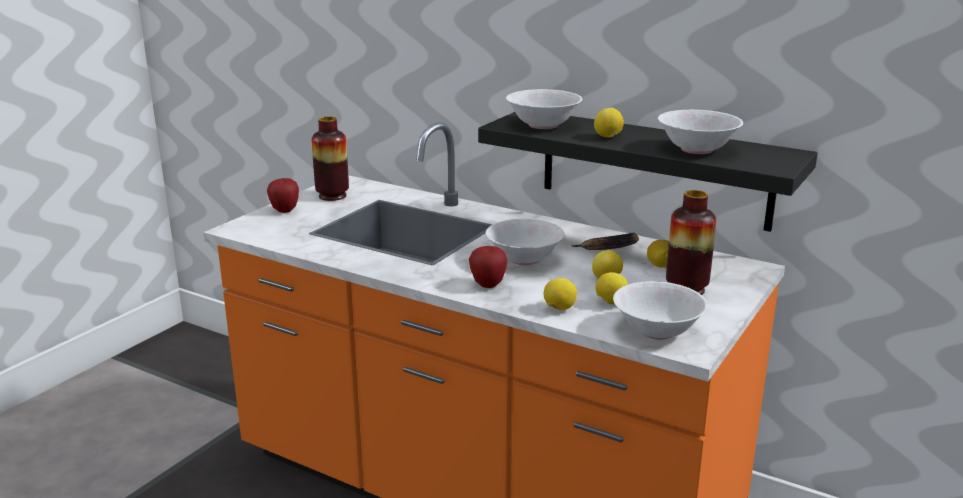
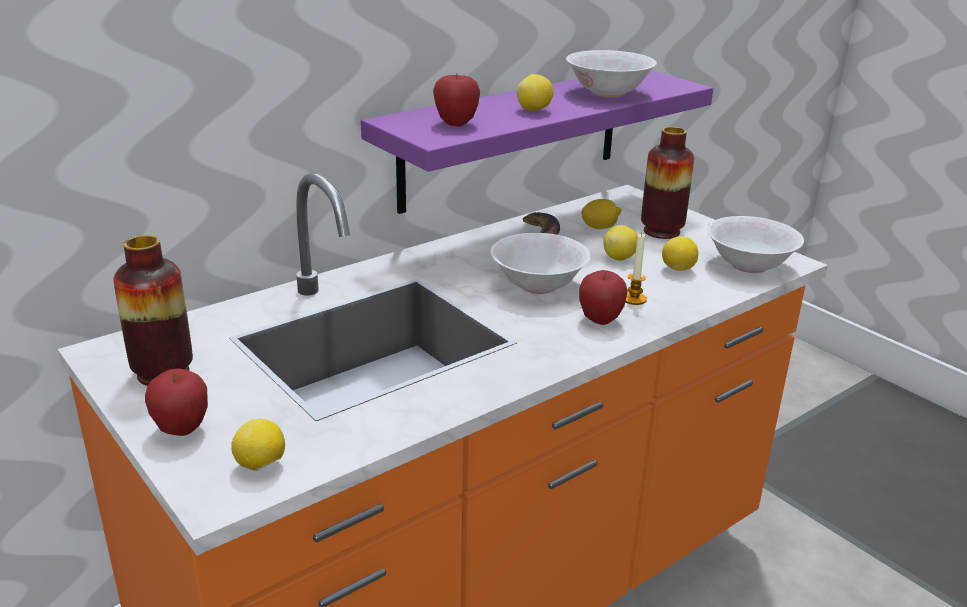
camera: 70 degrees left, 5 degrees up
black shelf [478,112,818,232] -> purple shelf [361,71,713,214]
white bowl [506,89,582,129] -> apple [433,74,480,126]
lemon [544,278,577,310] -> lemon moved to [231,419,285,471]
none -> candle [625,233,647,305]

